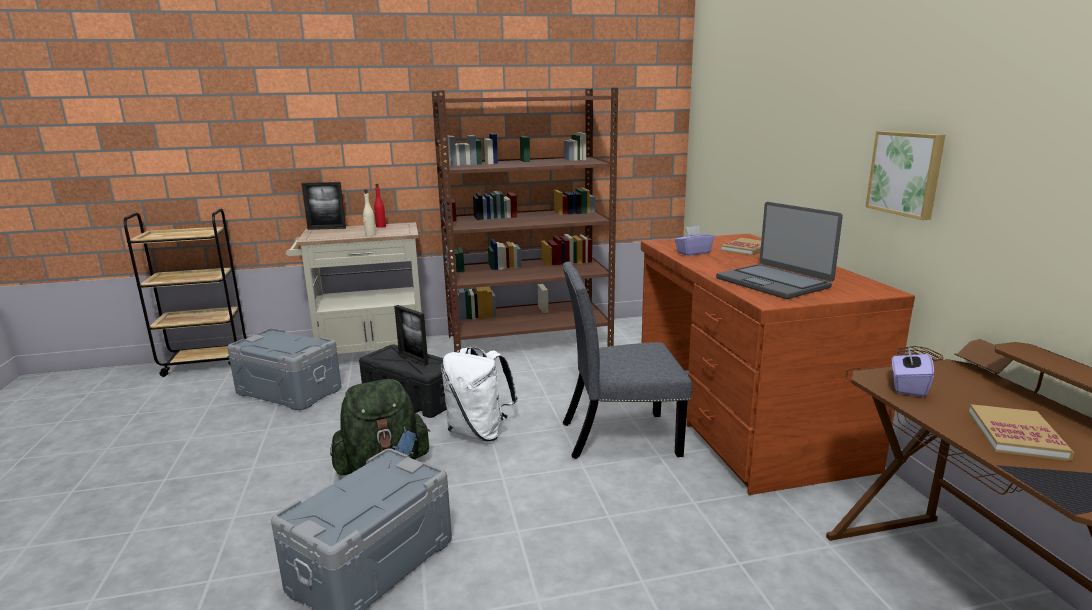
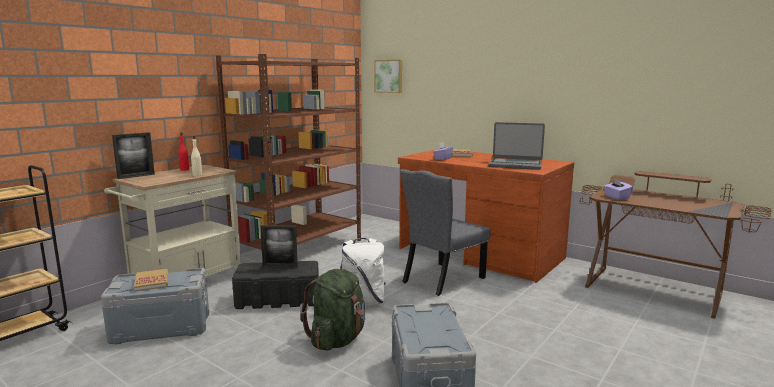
camera: 40 degrees left, 5 degrees down
picture [866,131,945,220] -> picture moved to [374,60,402,93]
book [969,404,1074,461] -> book moved to [134,269,168,292]

